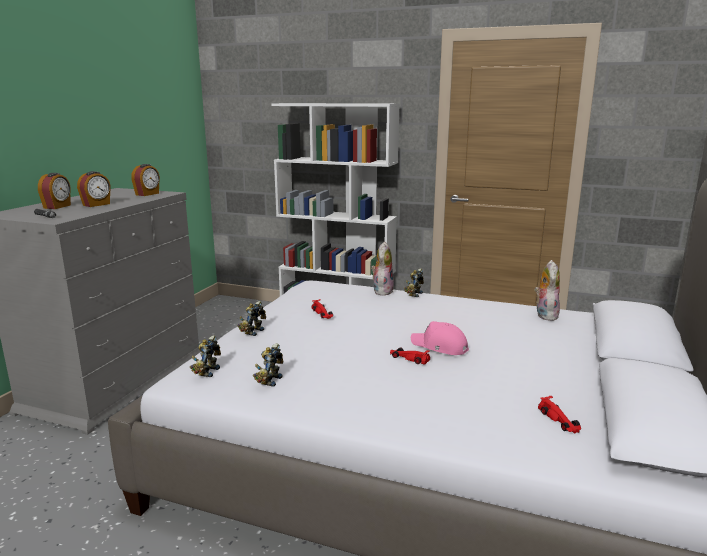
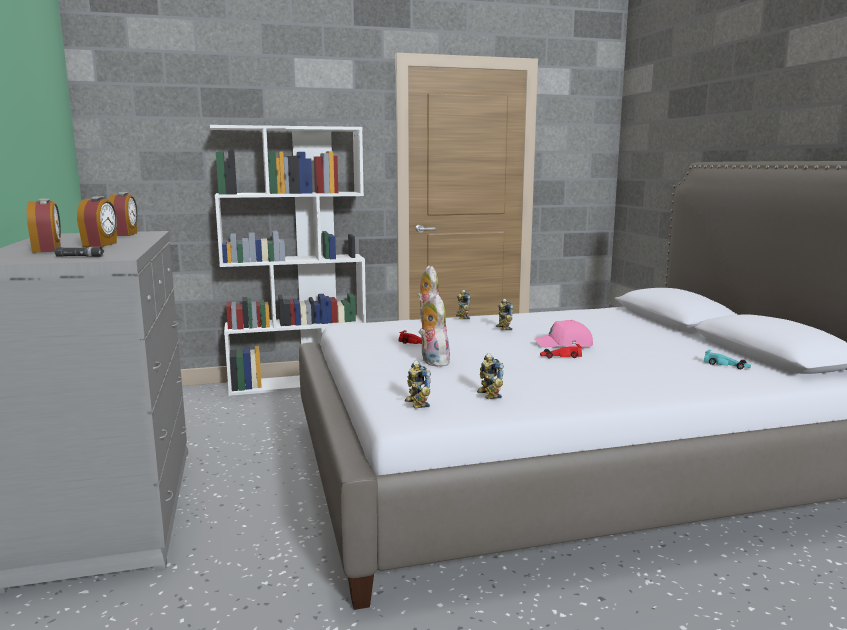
camera: 35 degrees left, 5 degrees down
toy robot [237,301,266,336] -> toy robot moved to [496,299,514,330]
plush toy [534,260,560,321] -> plush toy moved to [419,293,452,367]
red toy car [538,396,581,434] -> turquoise toy car [704,350,751,369]

